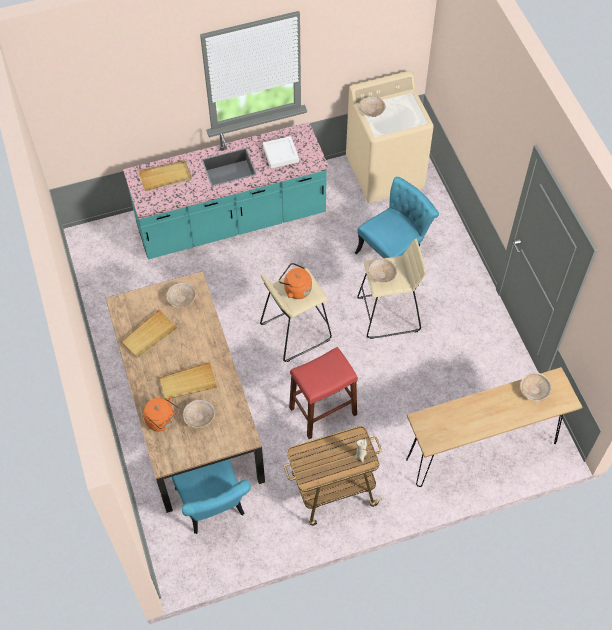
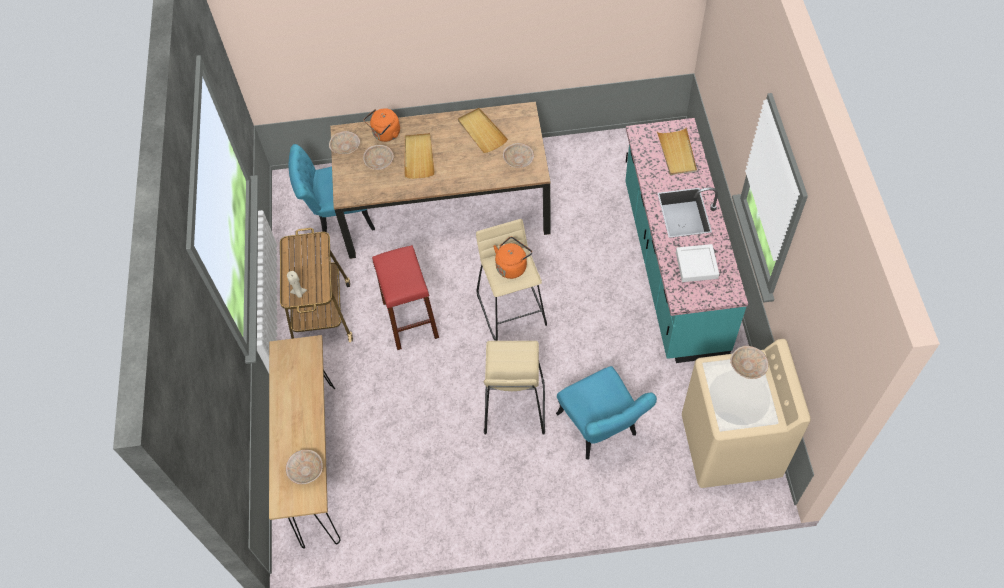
camera: 105 degrees right, 0 degrees up
beige bowl [368,259,397,283] -> beige bowl moved to [329,131,360,154]

